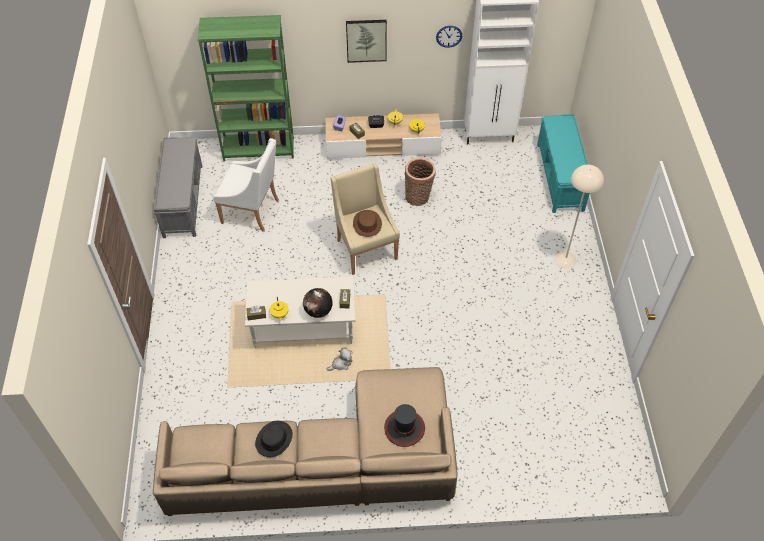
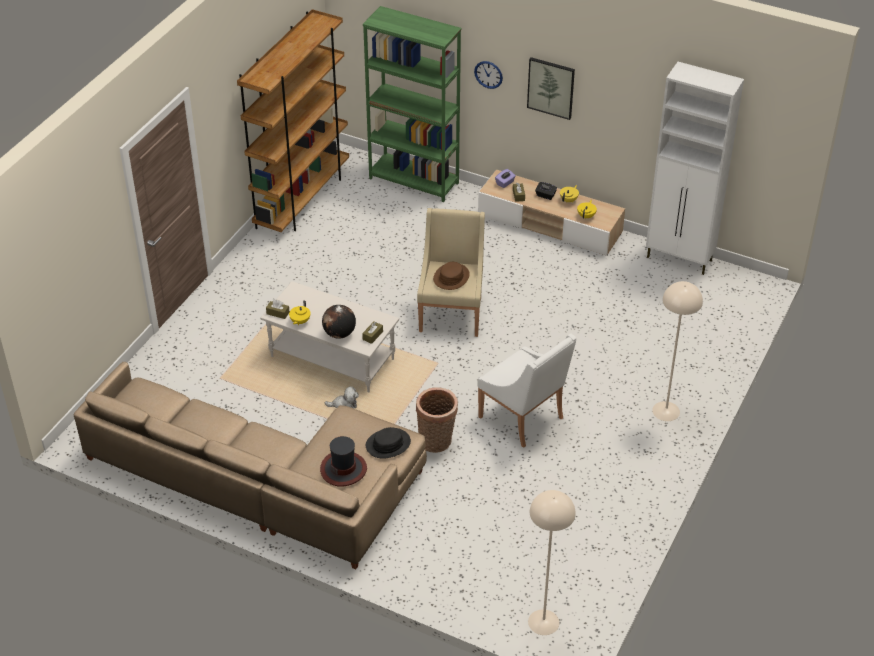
camera: 30 degrees right, 10 degrees down
grey bench [154,137,202,238] -> brown bookcase [237,9,349,232]
white armchair [214,138,279,232] -> white armchair moved to [477,333,576,448]
black hat [255,421,293,457] -> black hat moved to [366,427,411,459]
basket [404,158,436,206] -> basket moved to [416,387,458,453]
wall clock [436,26,462,48] -> wall clock moved to [474,61,503,89]
turquoise bench [537,114,590,213] -> none
none -> beige floor lamp [528,490,576,635]

